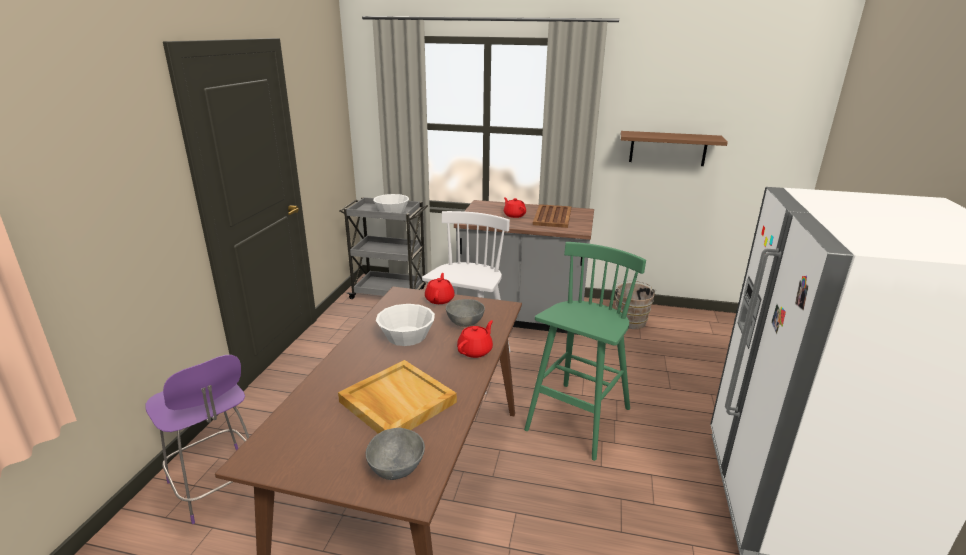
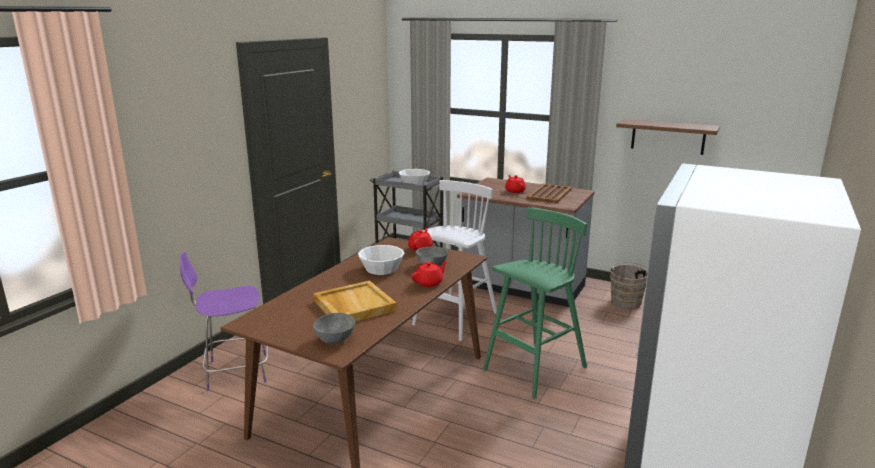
camera: 15 degrees right, 5 degrees down
purple chair [145,355,249,524] -> purple chair turned 105 degrees clockwise [180,252,268,390]

